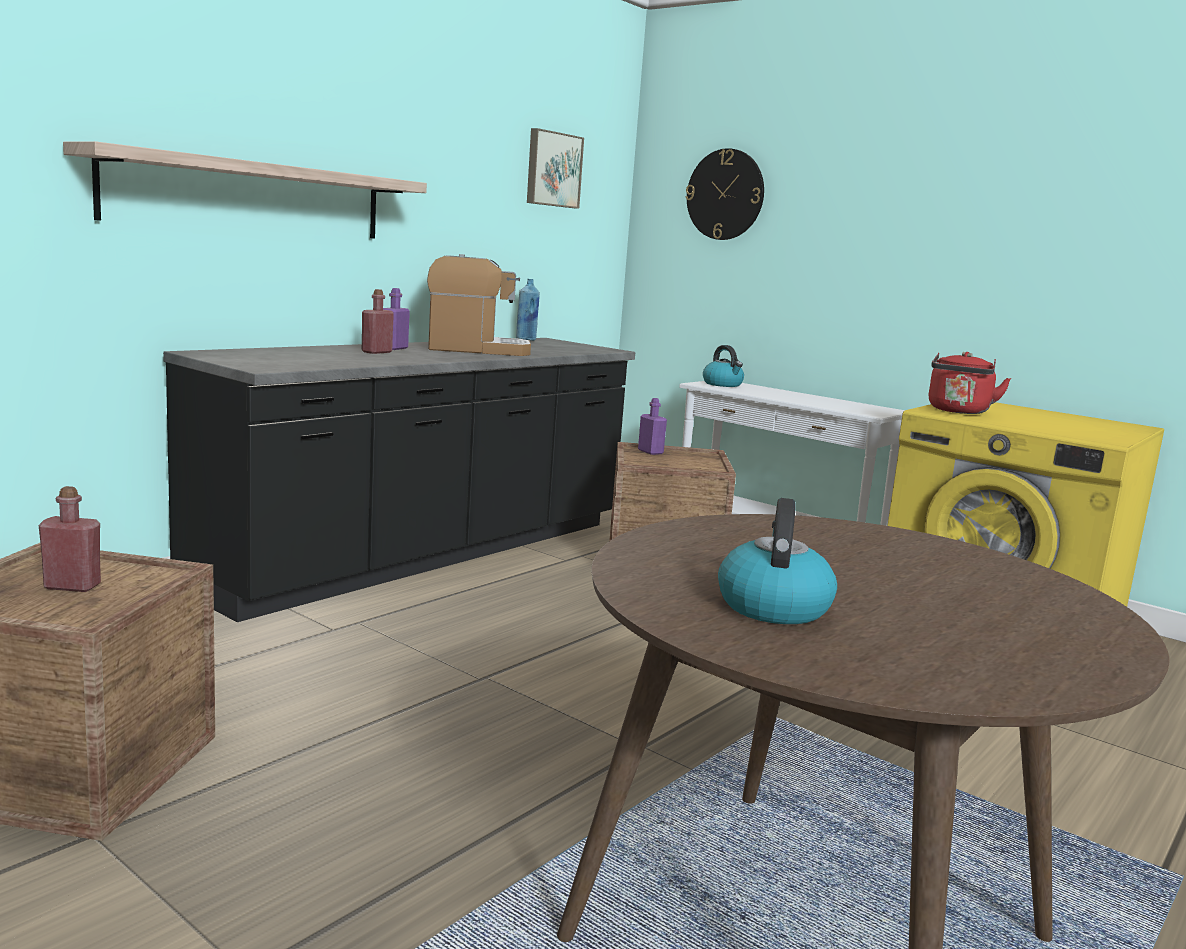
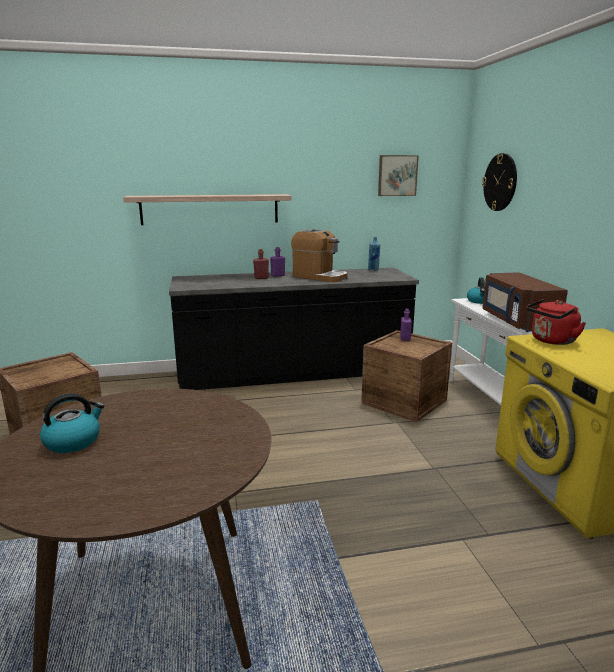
camera: 40 degrees right, 5 degrees up
red bottle [39,486,101,592] -> none
none -> brown microwave [483,272,568,332]

